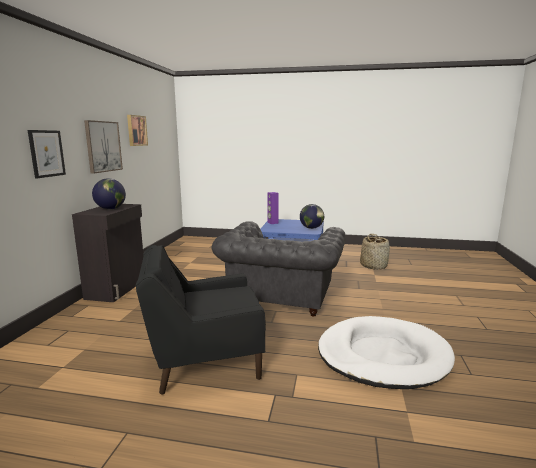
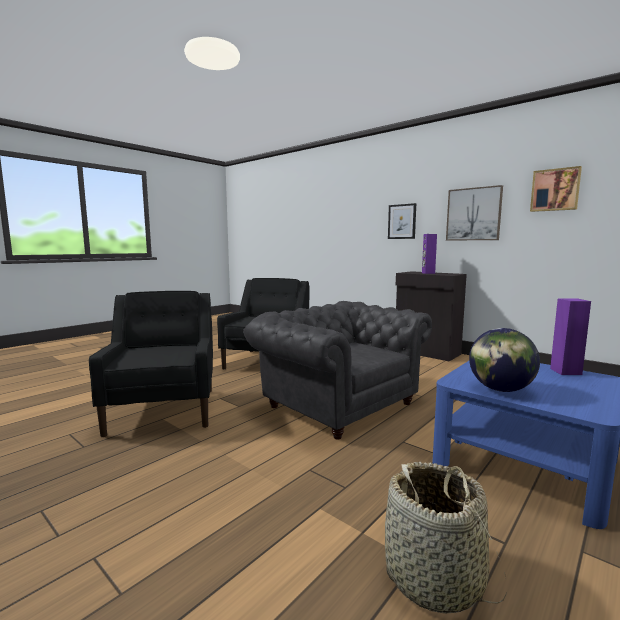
camera: 120 degrees right, 5 degrees down
globe [92,178,126,210] -> purple speaker [422,234,437,274]
white dog bed [318,316,455,389] -> black armchair [89,291,213,437]

